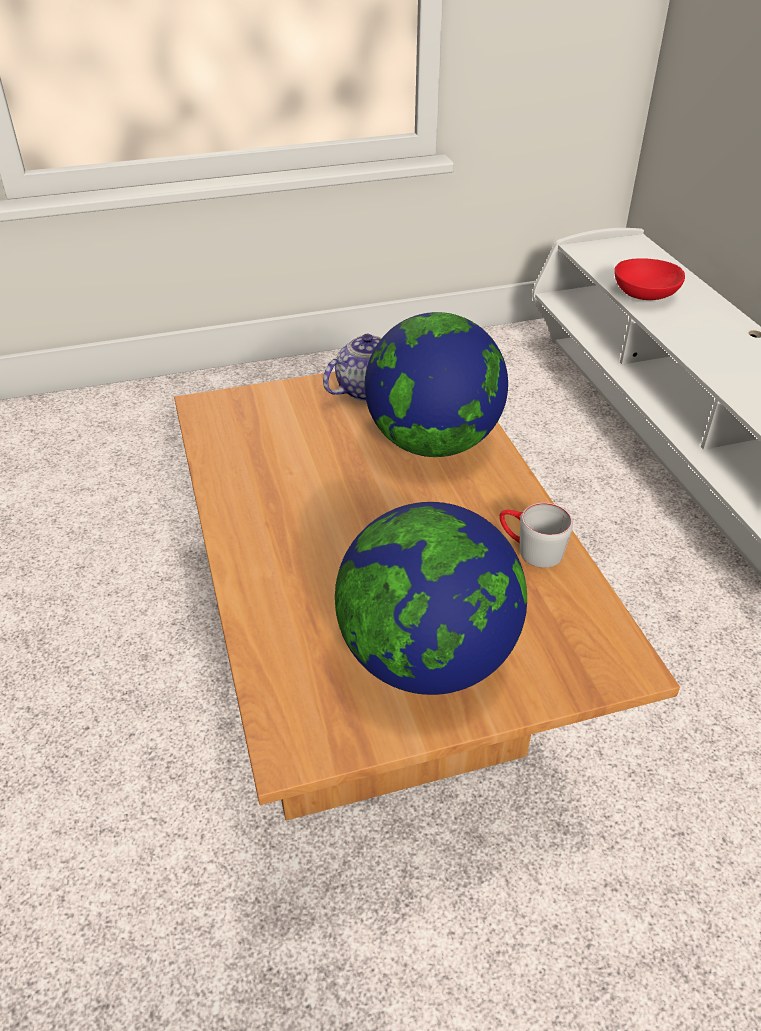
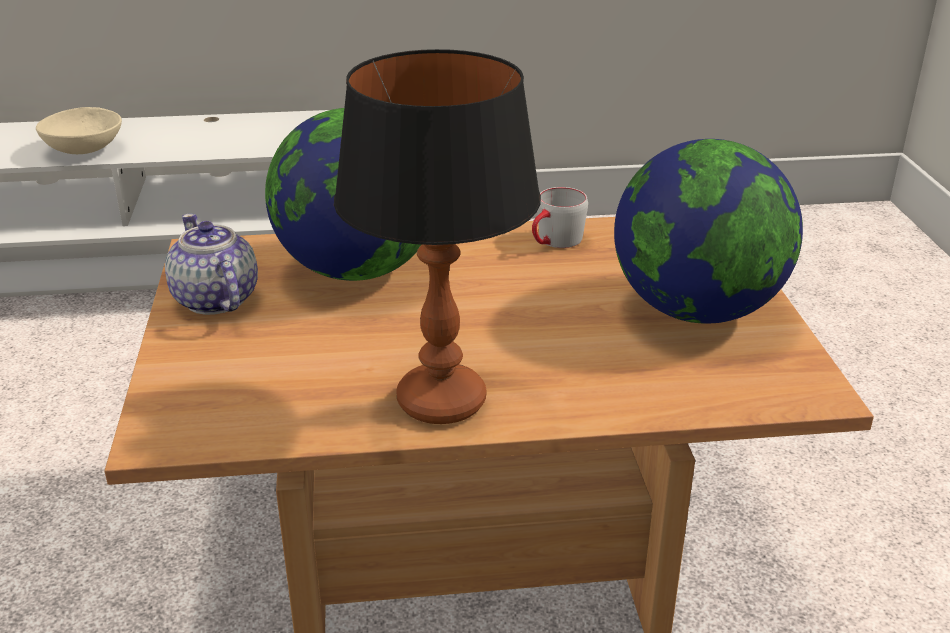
camera: 80 degrees left, 10 degrees down
red bowl [614,258,685,300] -> beige bowl [36,107,122,154]
none -> table lamp [334,49,541,424]

